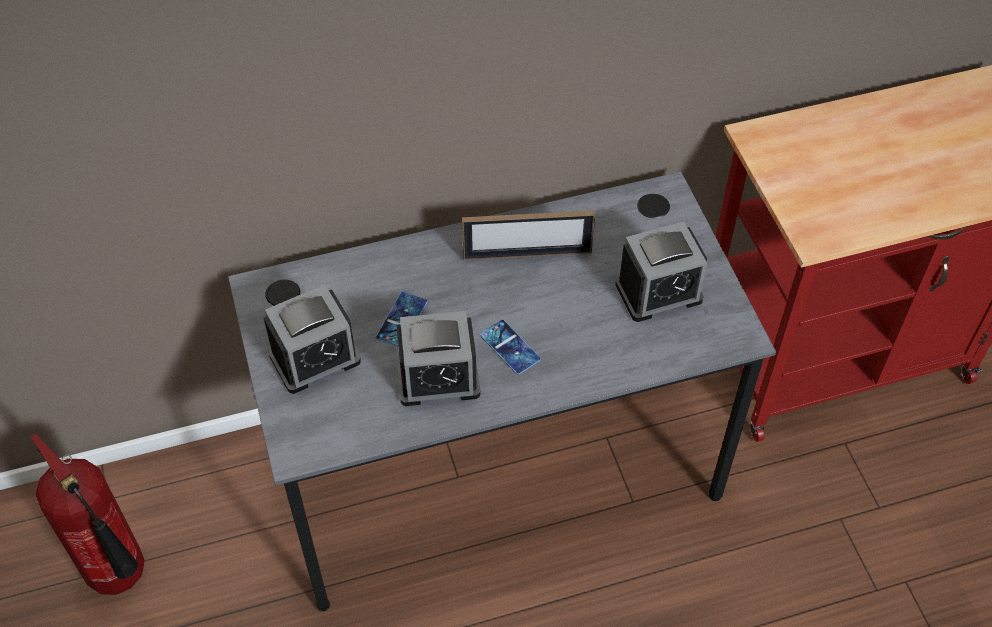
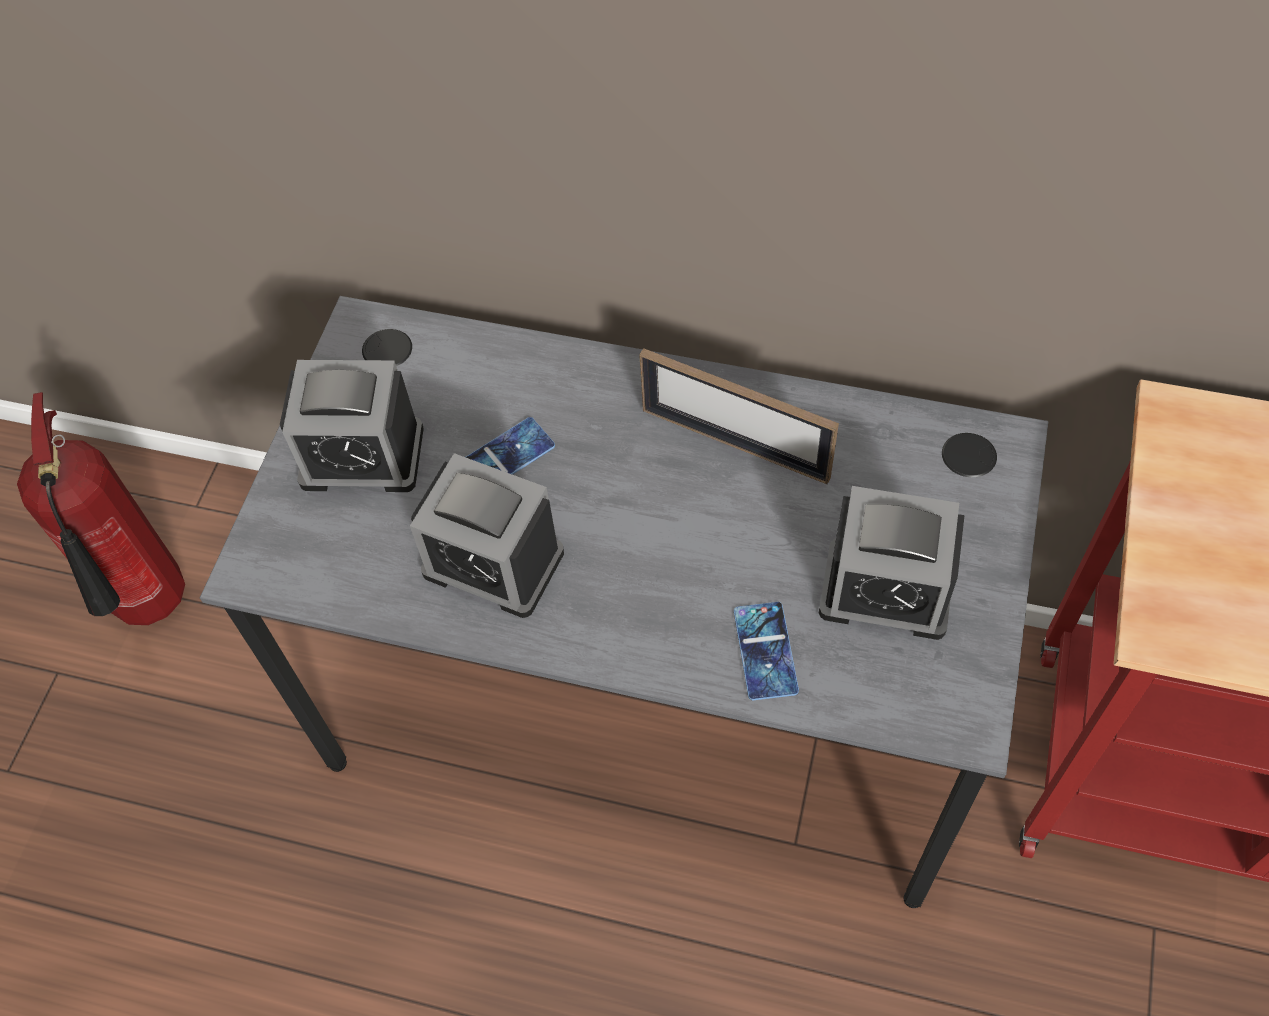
camera: 35 degrees right, 5 degrees up
phone [480,320,541,375] -> phone moved to [734,602,799,700]

